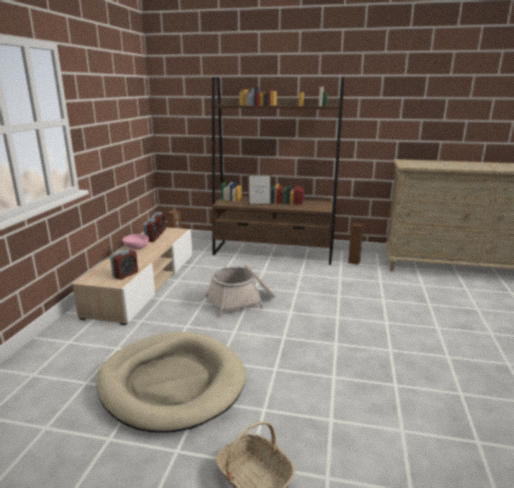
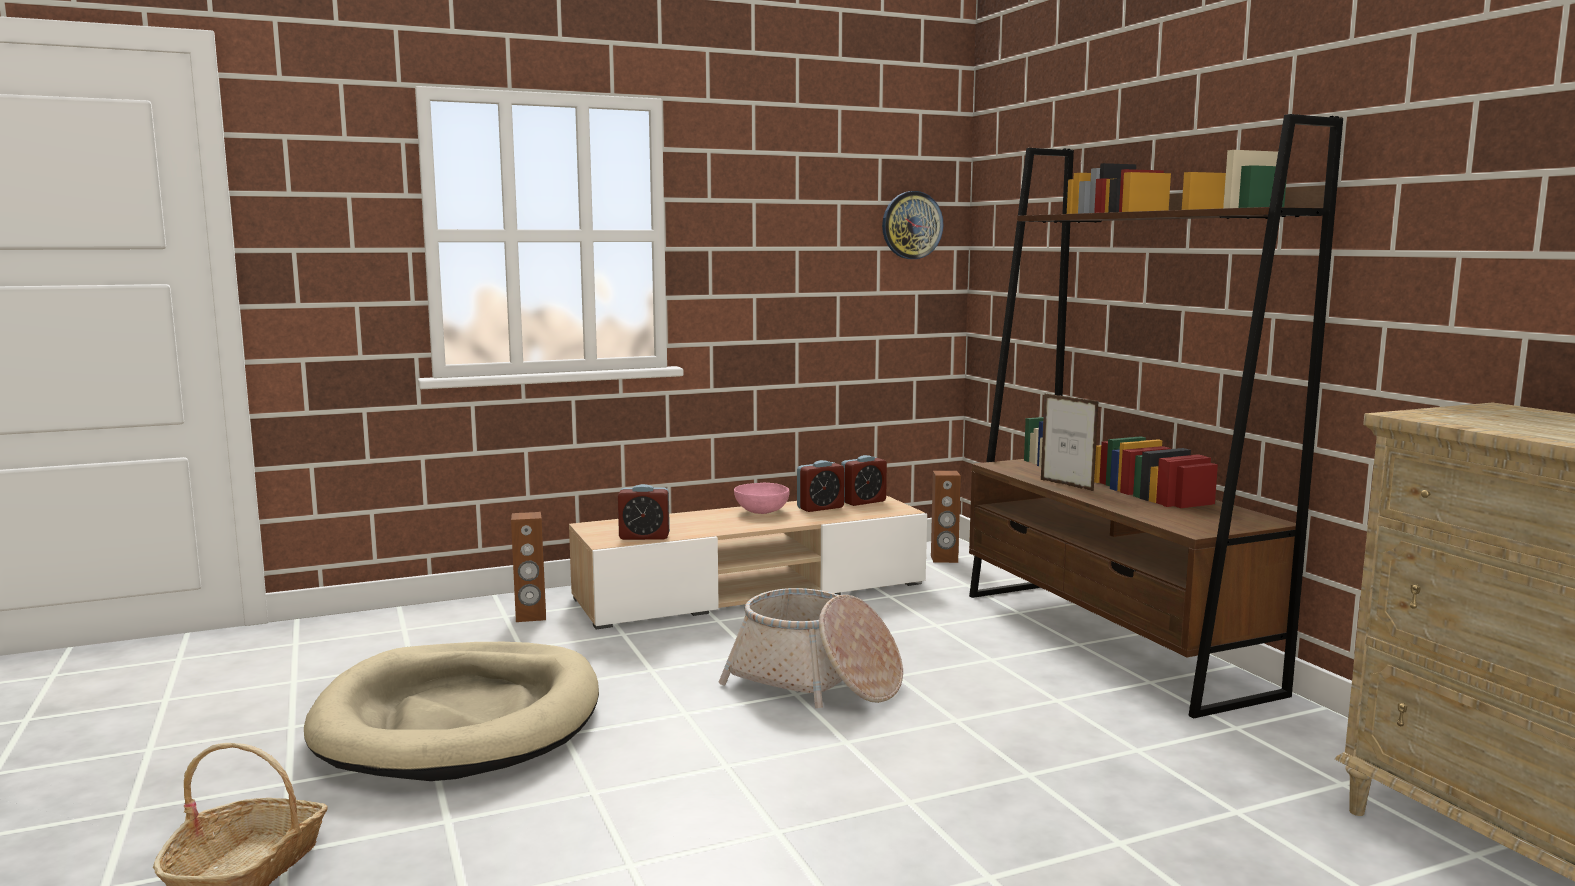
camera: 55 degrees right, 10 degrees down
brown speaker [348,223,364,265] -> brown speaker moved to [511,512,546,622]
none -> wall clock [882,191,944,259]

